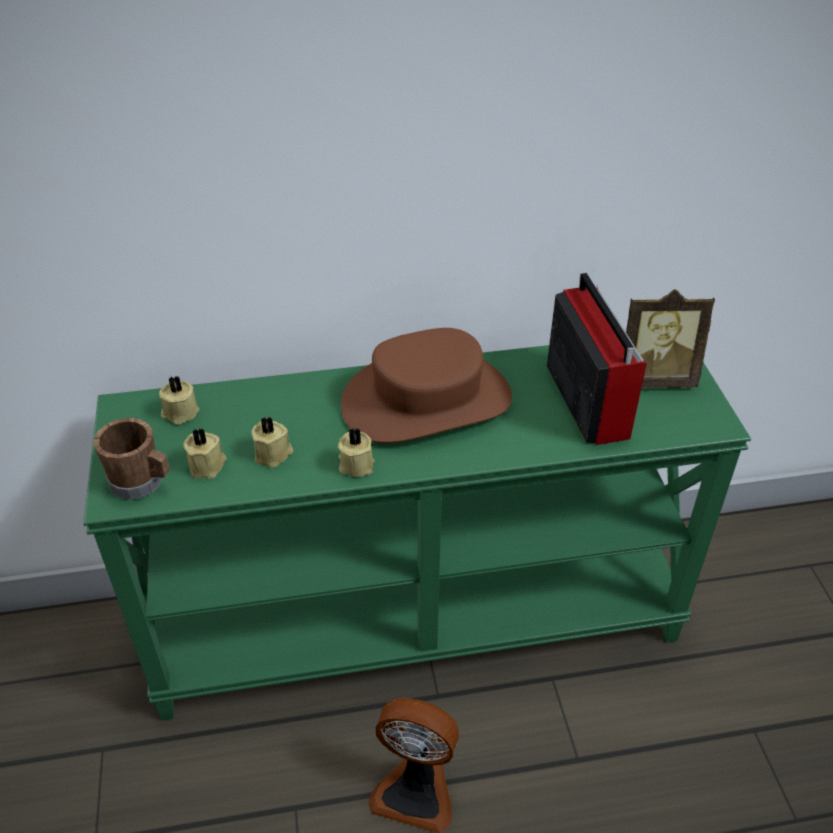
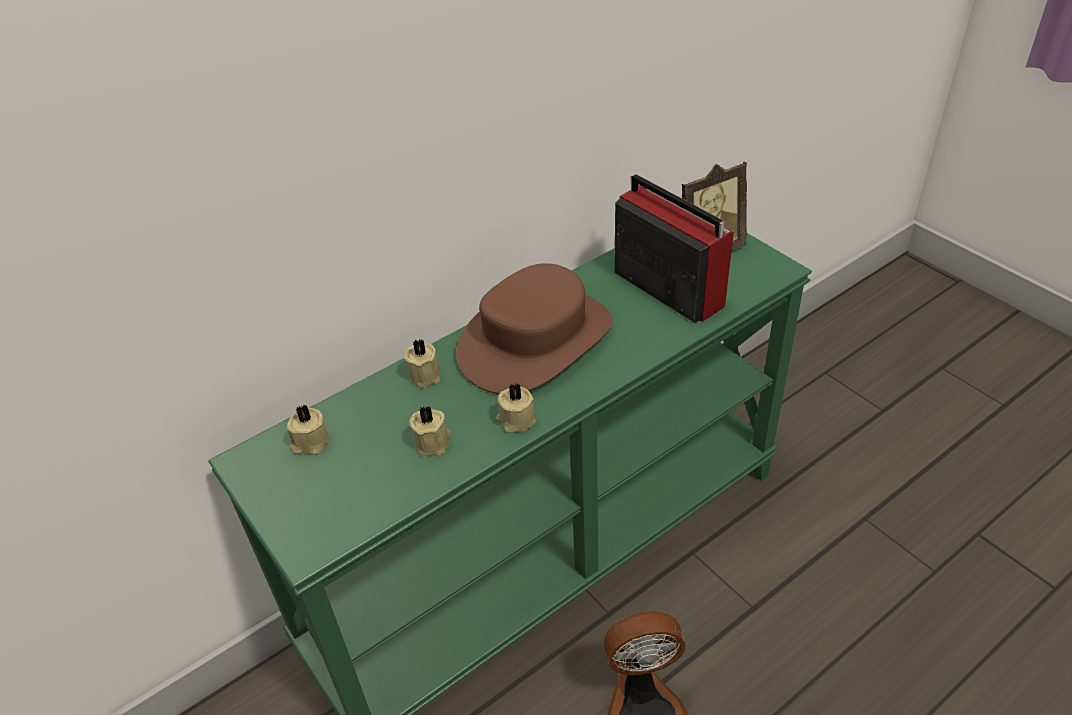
camera: 25 degrees left, 0 degrees up
brown mug [94,418,170,500] -> none
beige candle [183,428,227,479] -> beige candle moved to [404,339,440,388]

